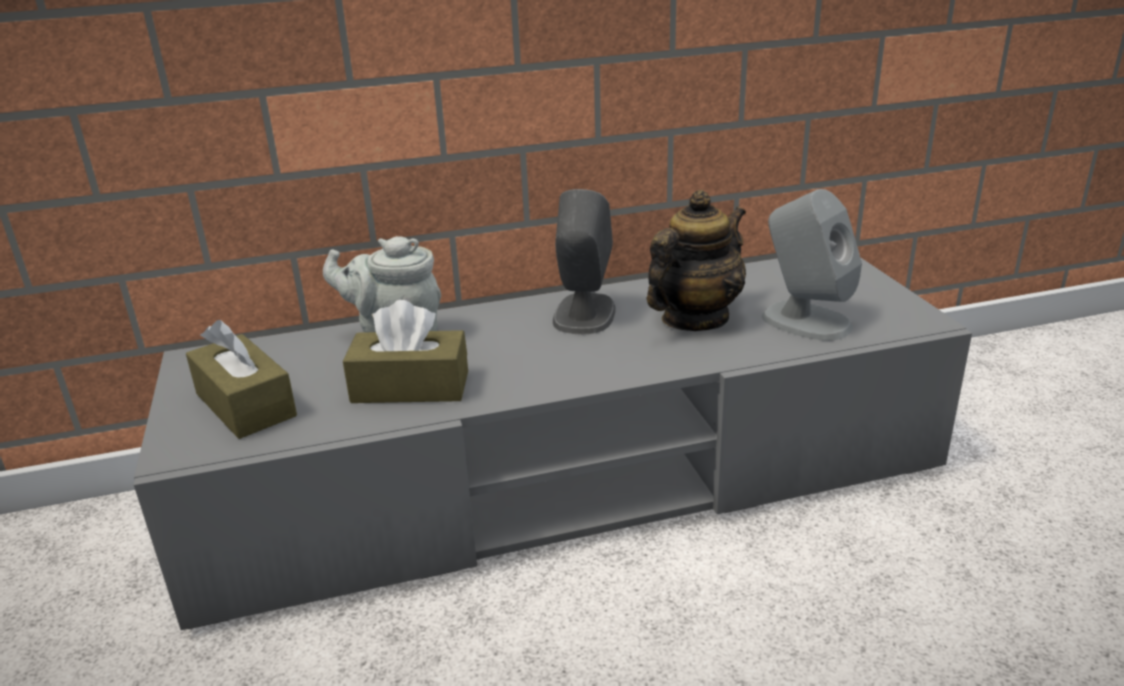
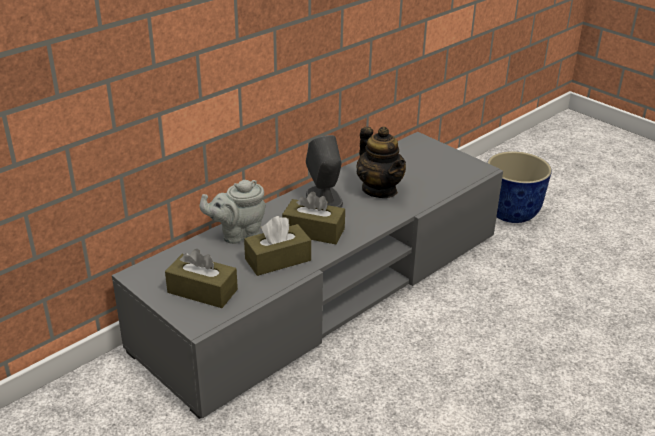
camera: 30 degrees left, 5 degrees up
teapot [646,190,746,331] -> teapot turned 135 degrees clockwise [356,127,406,198]
grey speaker [762,189,862,341] -> none
none -> brown tissue box [282,191,345,244]
none -> planter [487,151,552,223]

